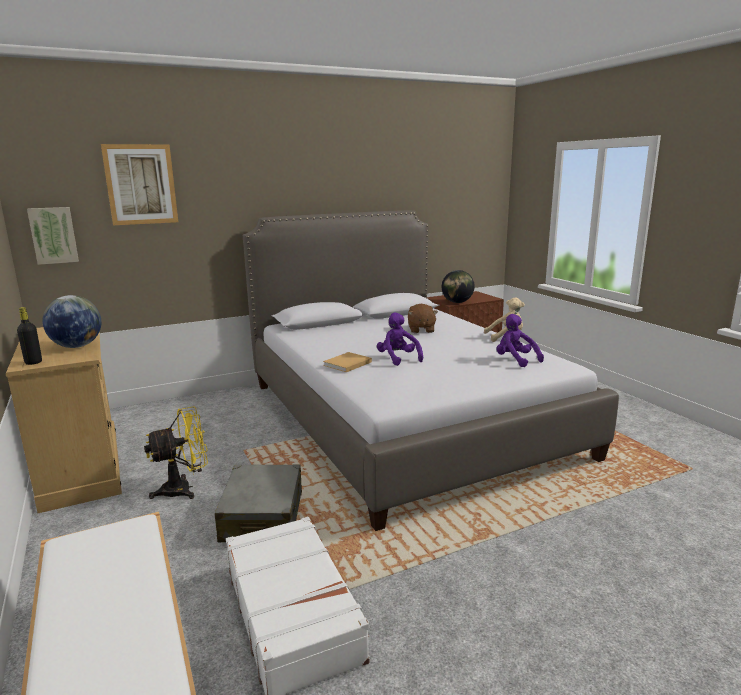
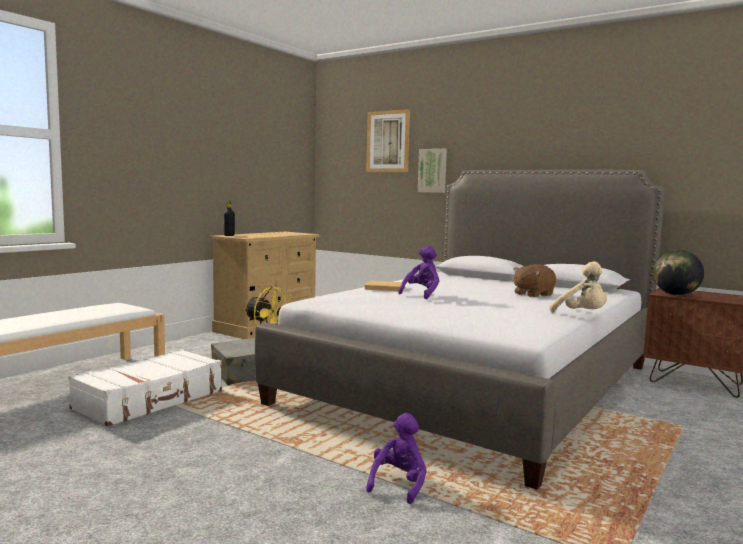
camera: 60 degrees right, 10 degrees down
picture [27,207,79,265] -> picture moved to [418,149,447,193]
globe [43,295,101,348] -> none
purple plush toy [496,314,544,367] -> purple plush toy moved to [366,413,427,504]

